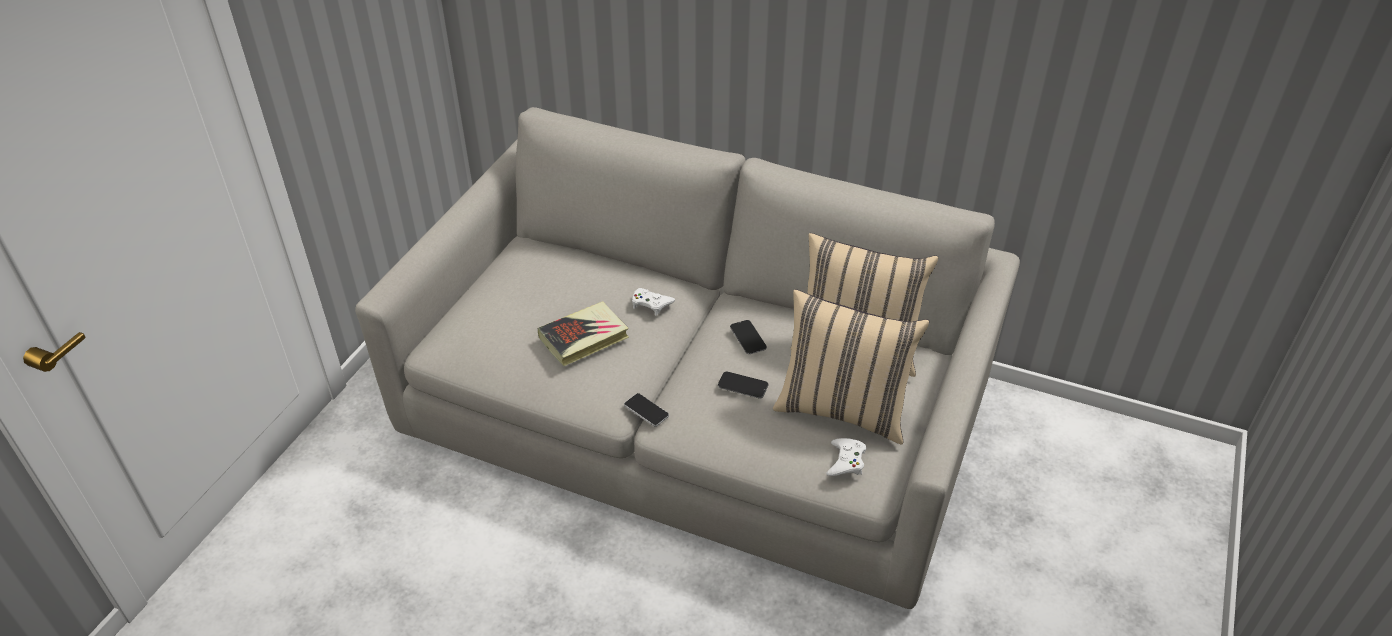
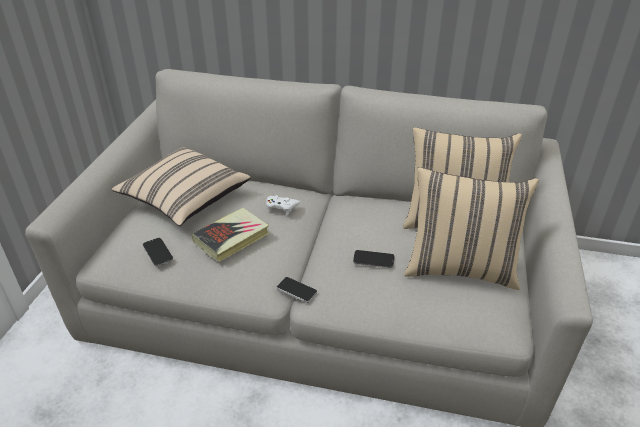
camera: 10 degrees left, 5 degrees down
phone [730,320,767,354] -> phone moved to [143,238,173,266]
white game controller [826,438,866,476] -> none
none -> beige pillow [112,148,250,226]

